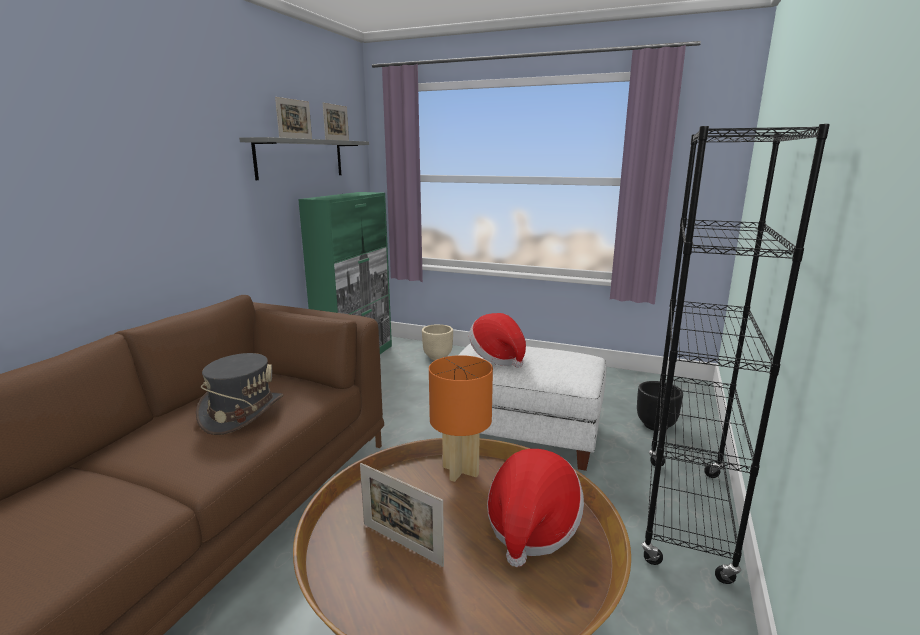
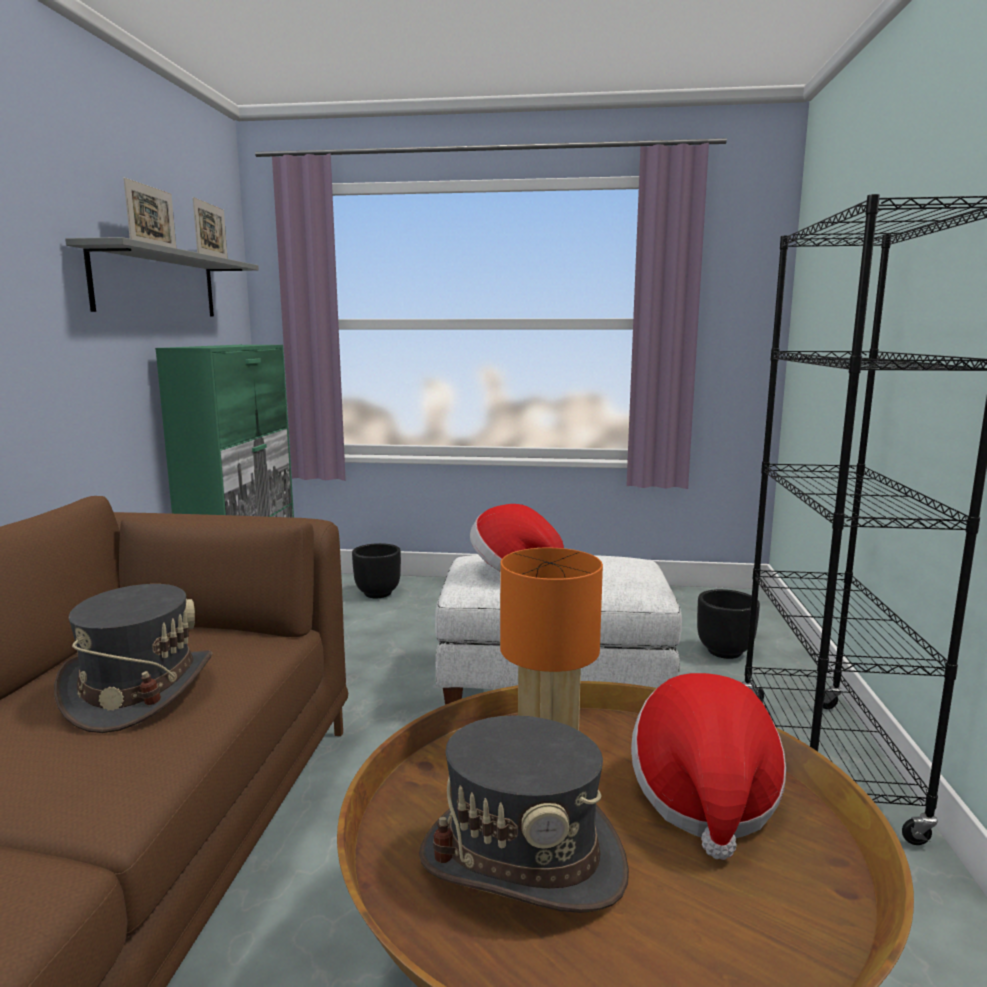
camera: 15 degrees left, 5 degrees down
picture frame [360,463,444,567] -> grey hat [419,715,629,913]
beige planter [422,324,453,360] -> black planter [352,543,401,598]

